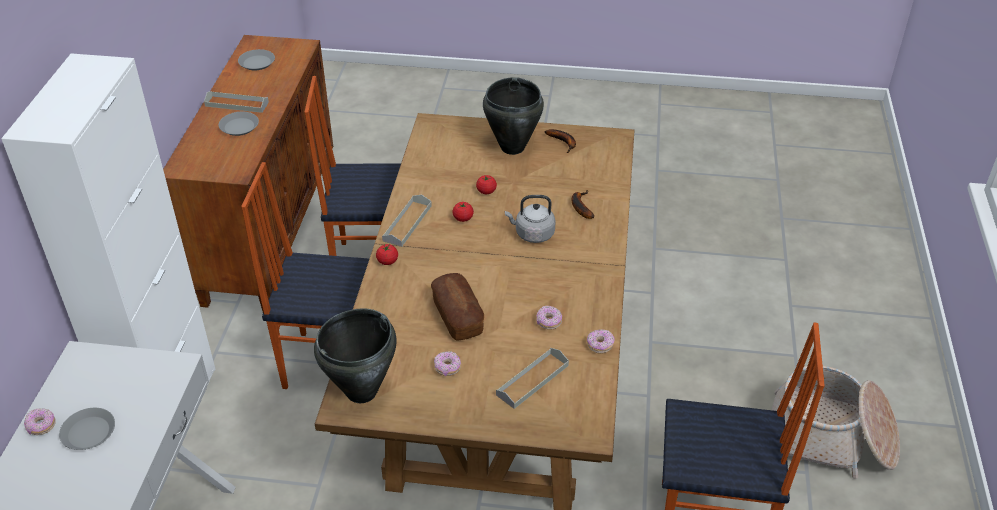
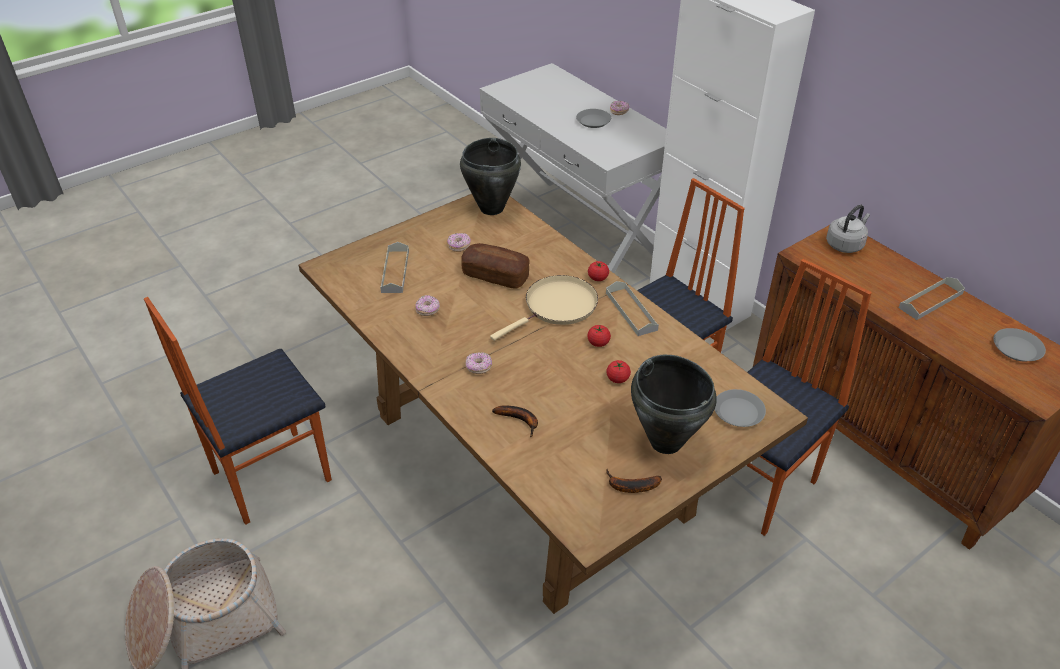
camera: 135 degrees right, 0 degrees up
grey plate [219,112,259,136] -> grey plate moved to [714,389,766,427]
grey kettle [505,195,556,243] -> grey kettle moved to [826,204,870,253]
donut [587,329,615,354] -> donut moved to [465,352,492,374]
none -> beige frying pan [490,275,598,341]

